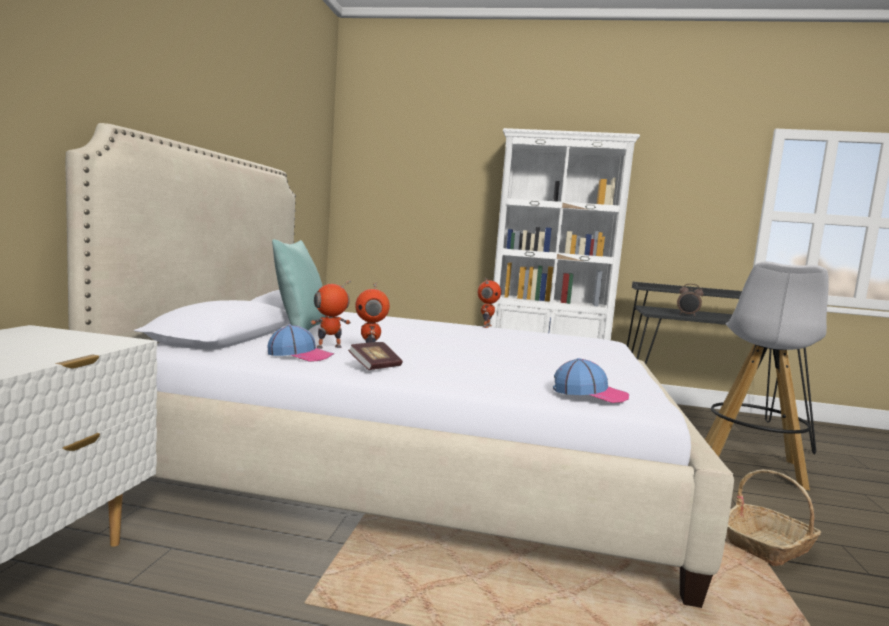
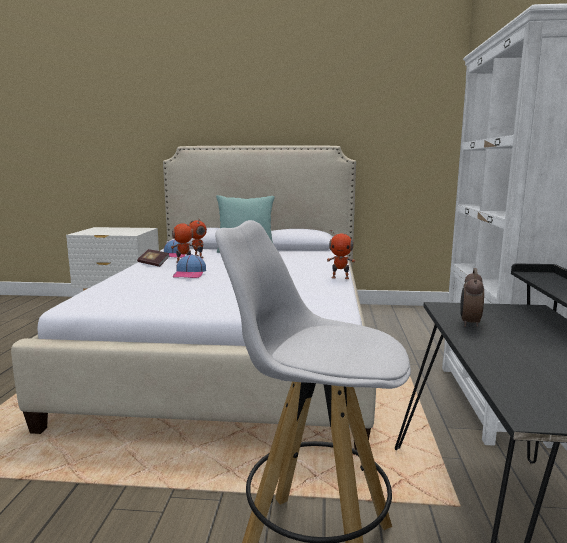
camera: 85 degrees right, 5 degrees up
cap [553,358,629,403] -> cap moved to [173,254,206,278]
basket [727,469,821,566] -> none

